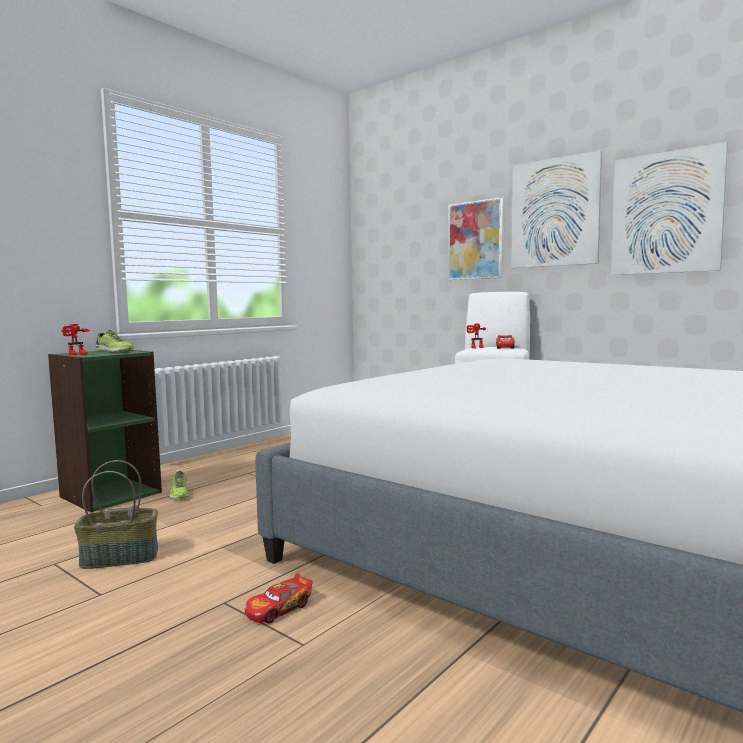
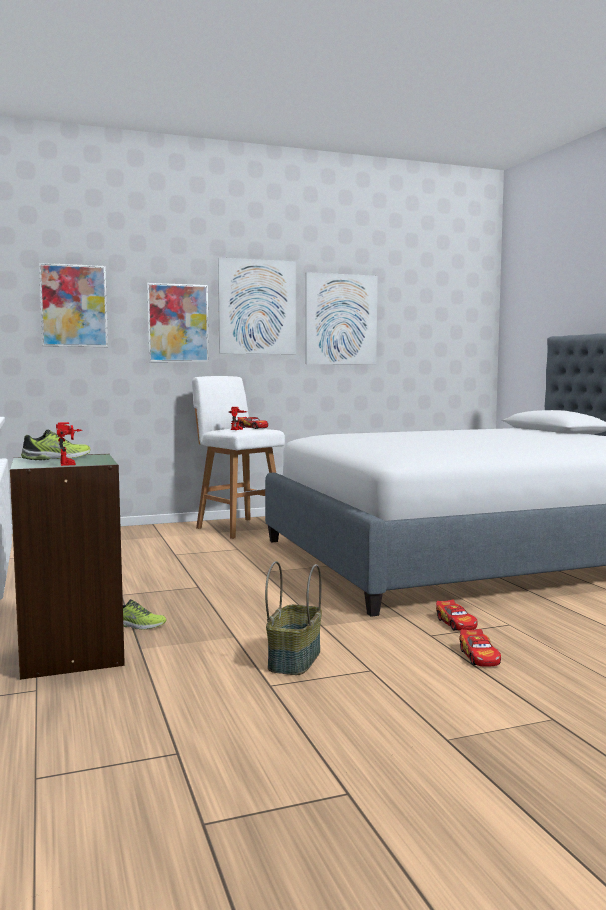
camera: 60 degrees left, 0 degrees up
none -> picture [39,263,108,347]
none -> toy car [459,629,501,667]

